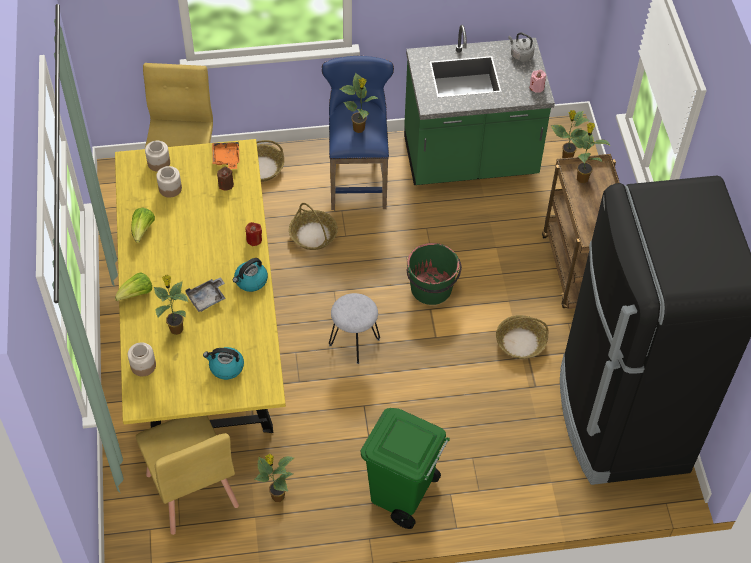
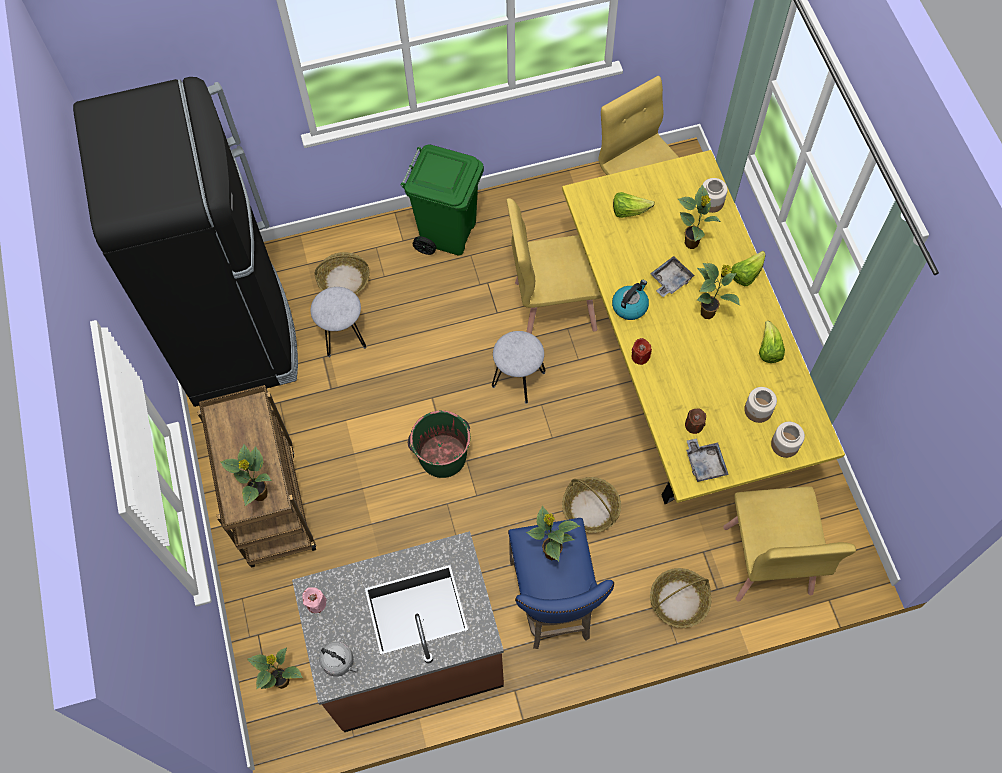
camera: 175 degrees right, 10 degrees up
kettle [203,347,244,380] -> lettuce [613,192,655,218]
orange tray [212,140,239,169] -> grey tray [686,438,729,482]
potted plant [254,454,294,502] -> potted plant moved to [697,263,740,319]
green counter [404,25,555,185] -> brown counter [292,531,504,732]
basket [496,315,549,359] -> basket moved to [315,252,370,294]
none -> grey stool [310,287,366,357]
none -> yellow chair [507,198,602,334]

